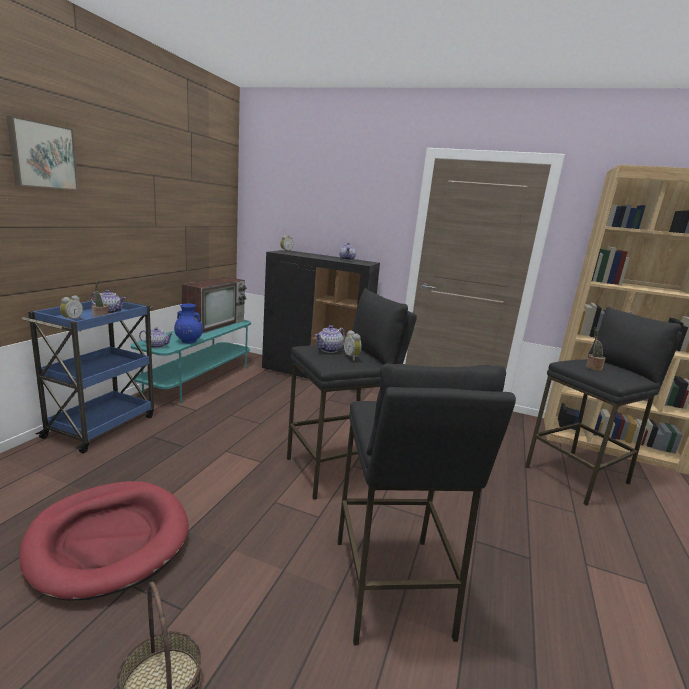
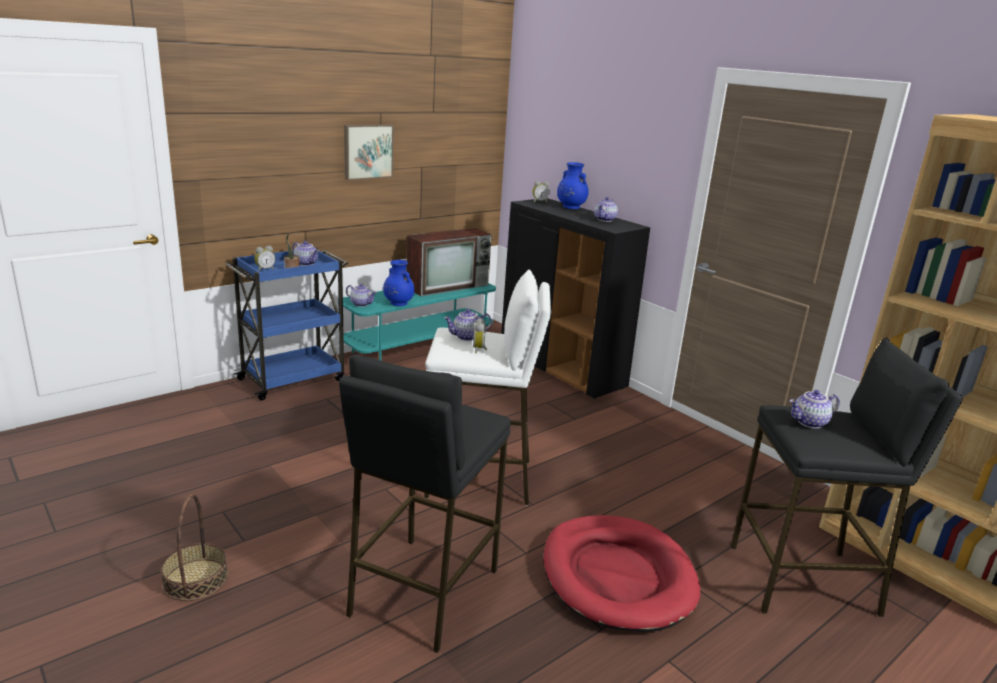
camera: 30 degrees right, 5 degrees up
picture [6,115,79,191] -> picture moved to [344,124,394,180]
red dog bed [19,481,189,601] -> red dog bed moved to [543,515,700,632]
black stool [287,288,417,500] -> white stool [424,269,551,506]
potted plant [586,327,606,371] -> teapot [790,390,840,429]
none -> blue vase [557,162,589,209]

